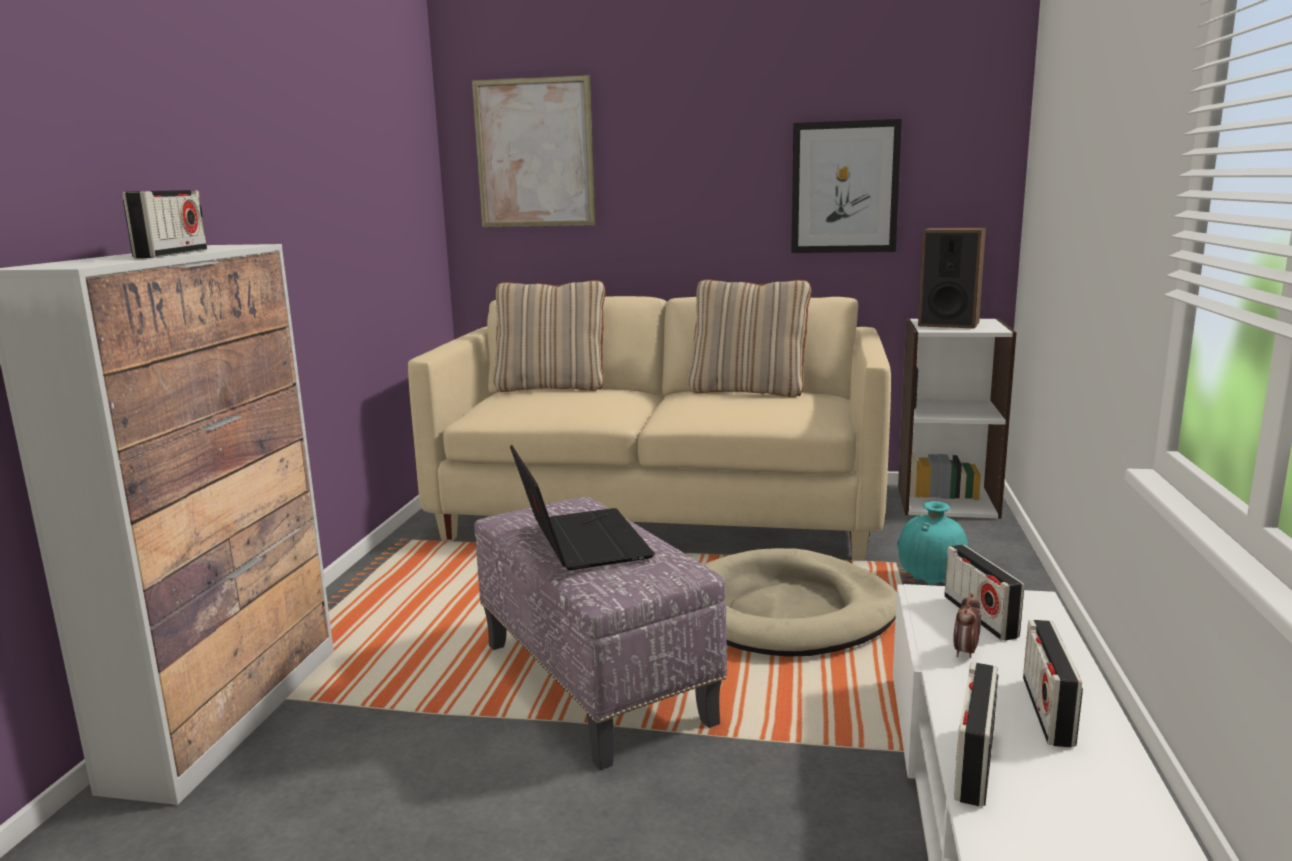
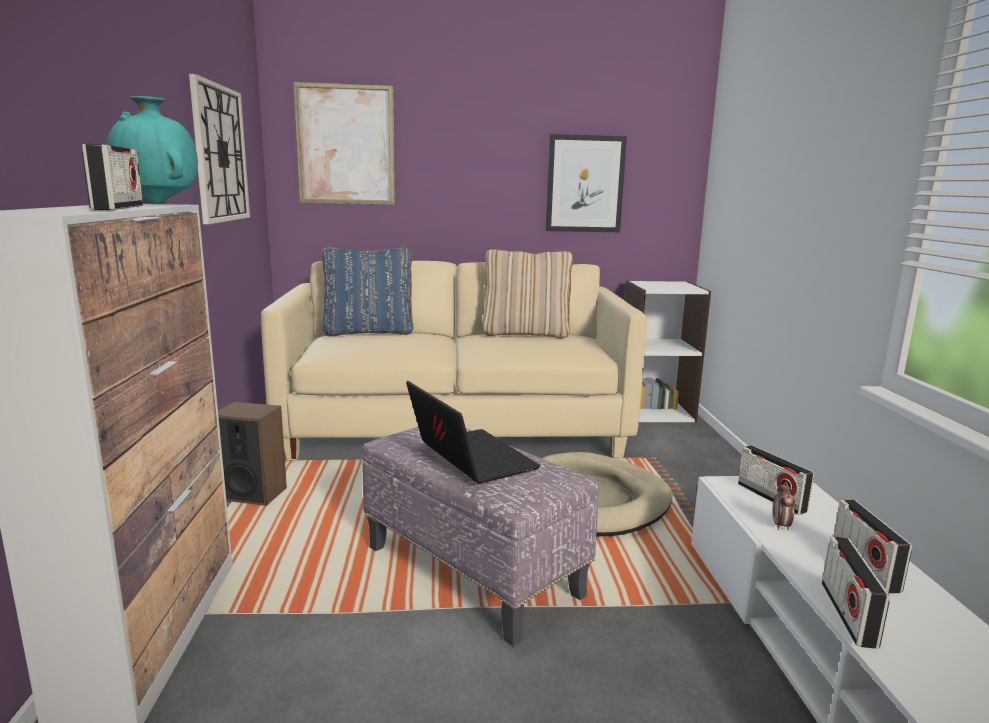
camera: 15 degrees left, 0 degrees up
beige pillow [494,280,605,392] -> blue pillow [322,247,413,336]
turquoise vase [897,501,968,585] -> turquoise vase moved to [106,96,198,204]
speaker [918,228,986,329] -> speaker moved to [218,402,287,506]
none -> wall clock [189,74,250,224]

